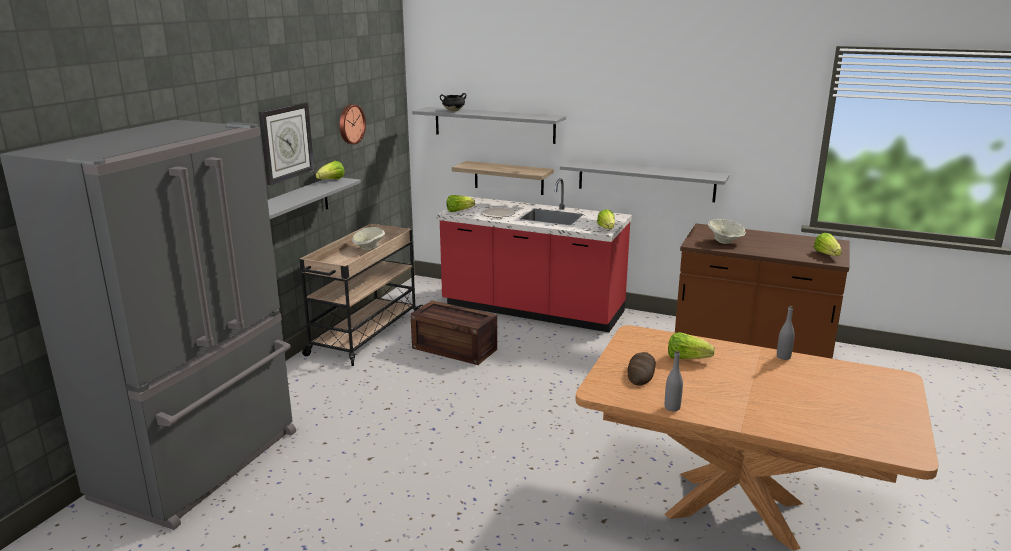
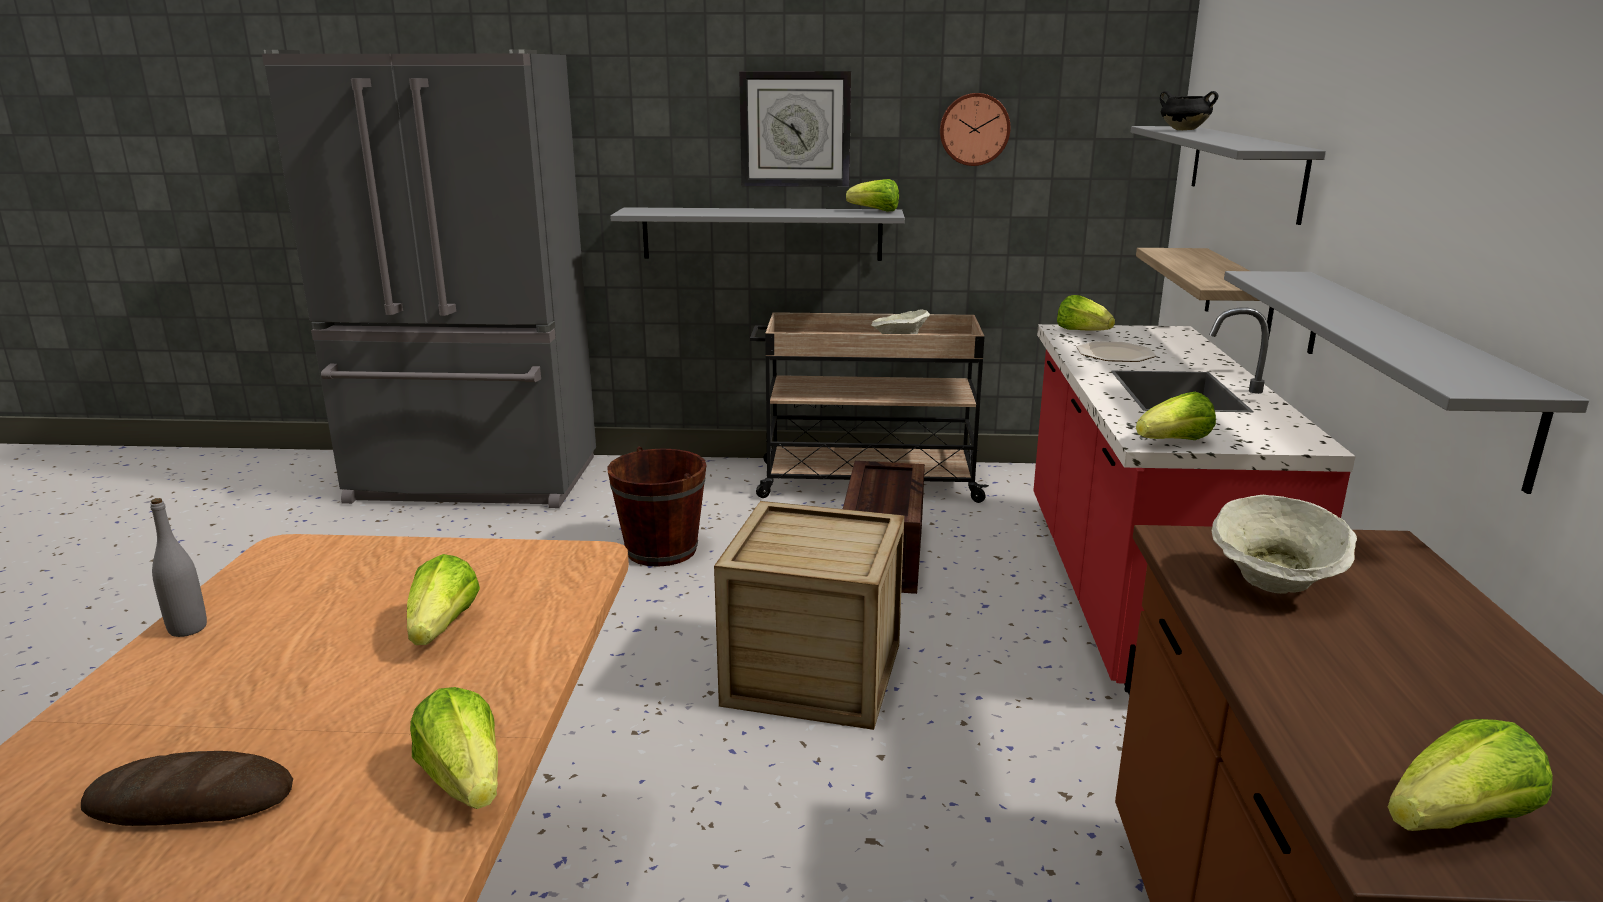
camera: 70 degrees right, 0 degrees up
bread [628,352,656,386] -> bread moved to [81,751,293,826]
grey bottle [777,306,795,360] -> lettuce [410,687,498,809]
none -> brown bucket [607,447,706,567]
none -> crate [714,501,904,730]

